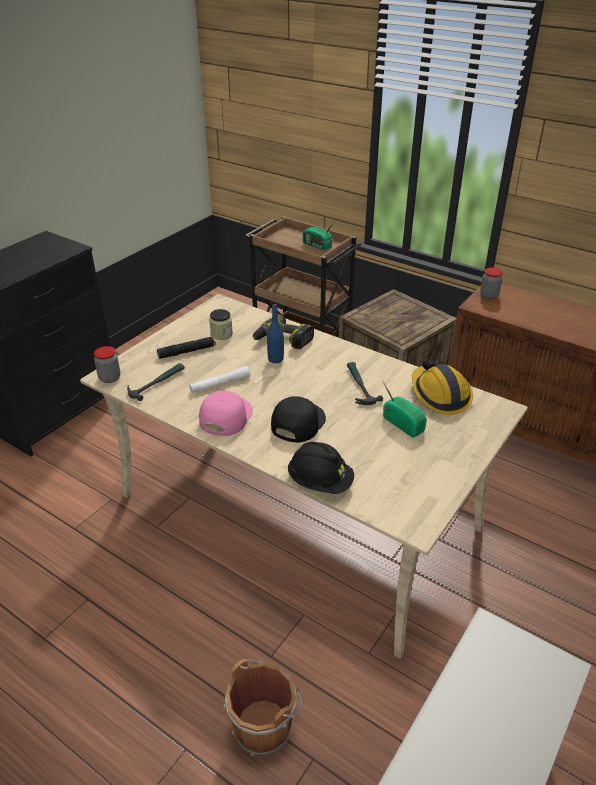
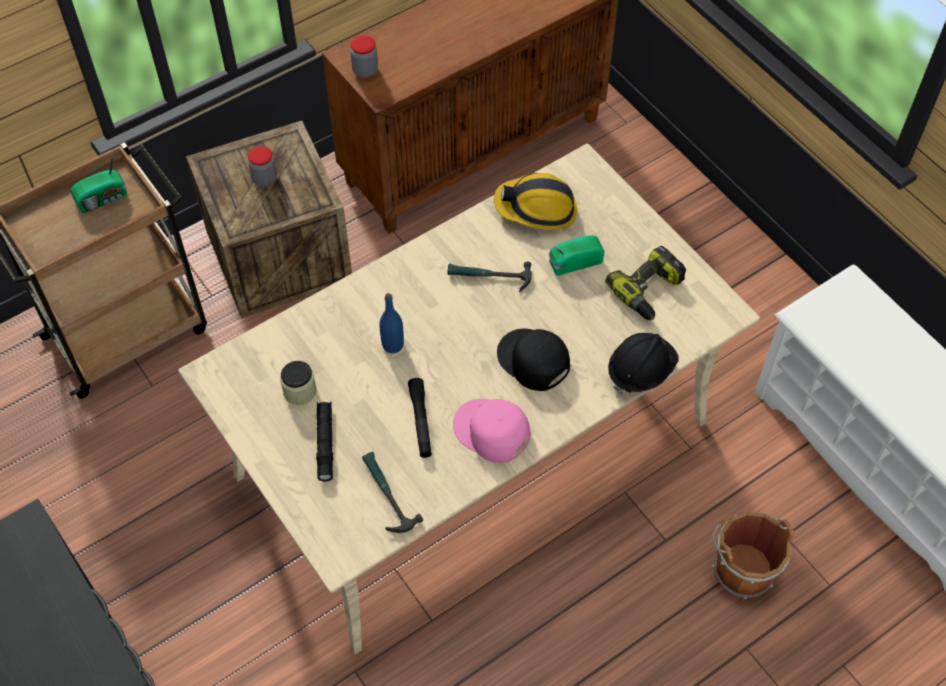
camera: 70 degrees left, 20 degrees up
jar [94,346,120,383] -> jar moved to [248,146,277,187]
white flashlight [189,366,250,393] -> black flashlight [408,378,432,458]
power drill [253,314,314,349] -> power drill moved to [605,246,686,320]

